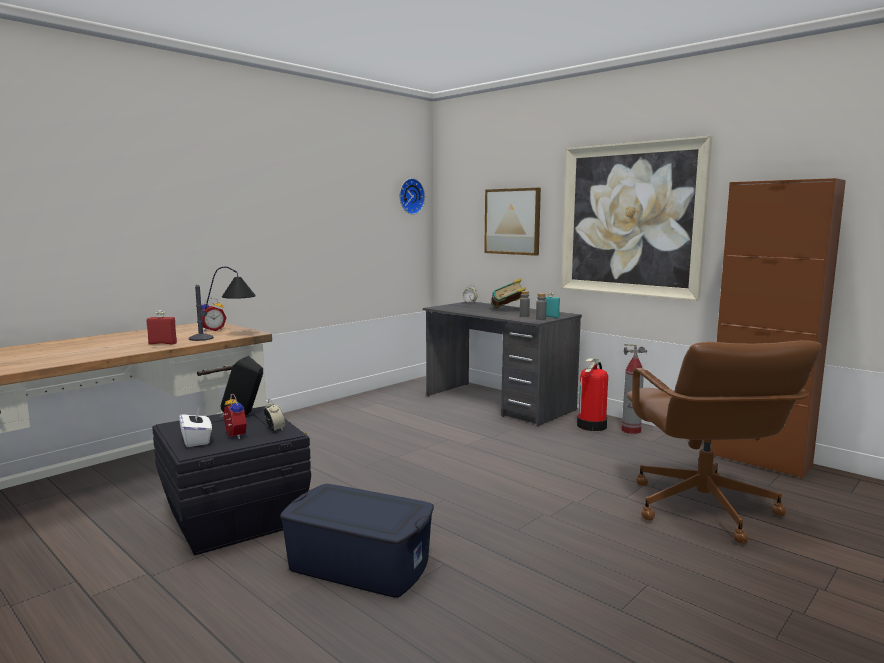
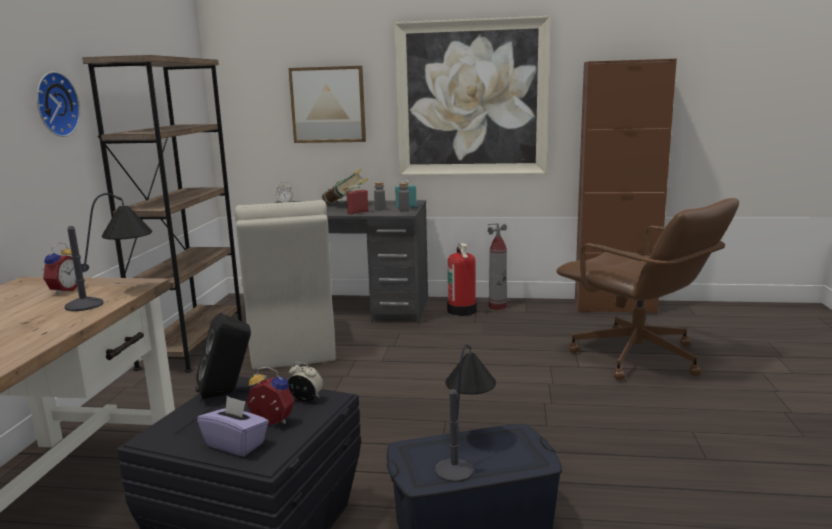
camera: 35 degrees left, 5 degrees up
red bottle [146,310,177,345] -> red bottle moved to [346,185,369,215]
white tissue box [179,407,212,447] -> purple tissue box [197,396,269,456]
wall clock [400,178,425,214] -> wall clock moved to [36,72,80,137]
none -> brown bookcase [82,55,242,373]
none -> beige chair [235,200,336,370]
none -> table lamp [435,344,496,482]

